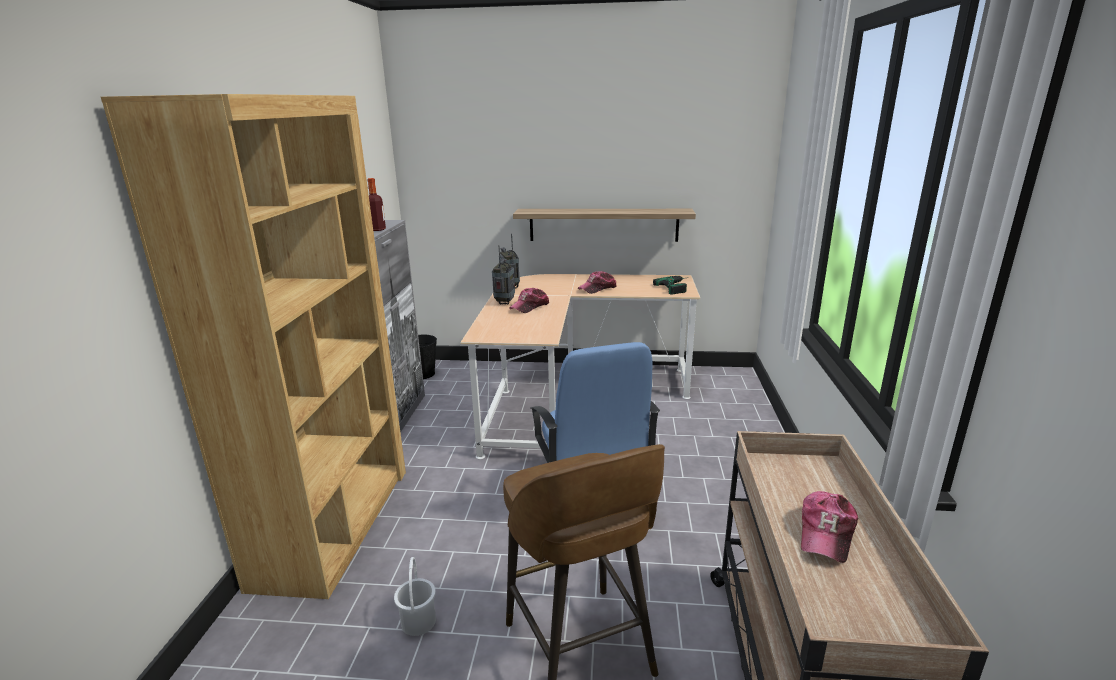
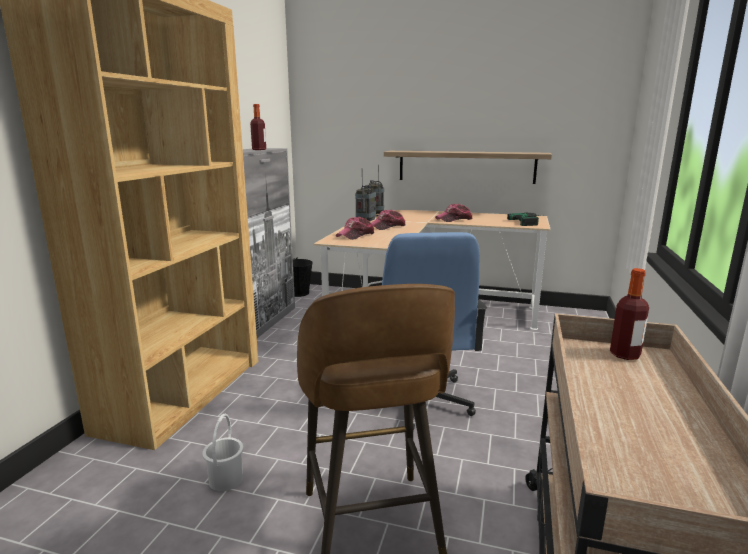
camera: 10 degrees right, 5 degrees down
cap [801,491,858,563] -> cap moved to [336,217,374,240]
none -> bottle [610,268,649,360]

